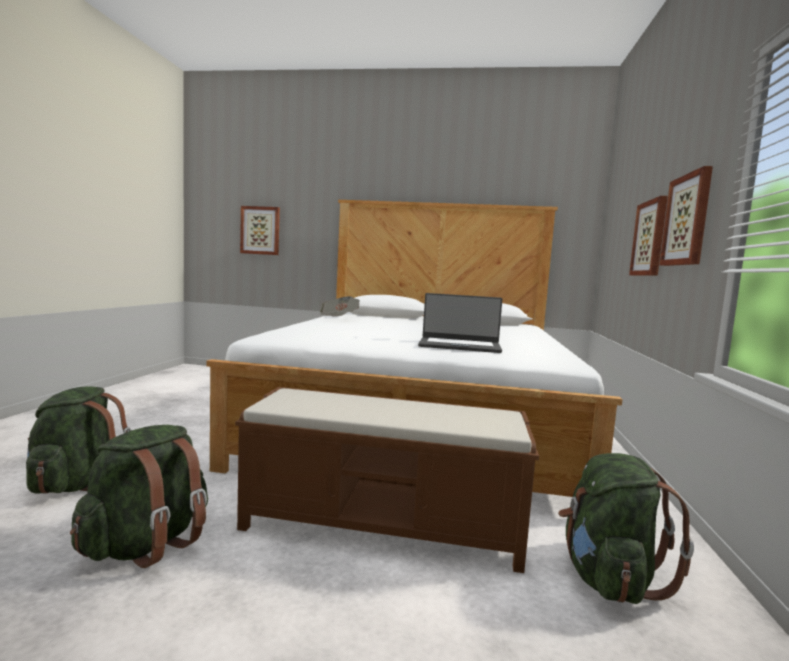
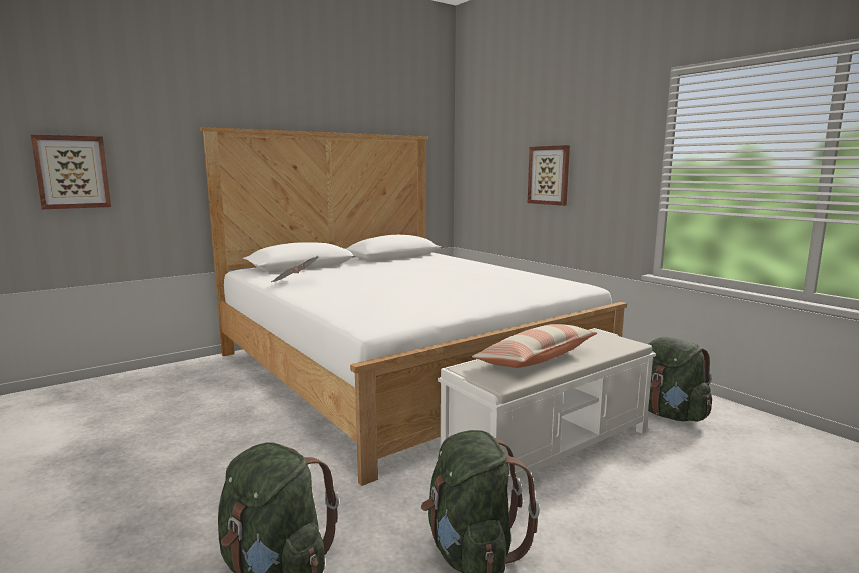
camera: 45 degrees left, 5 degrees up
brown bench [235,387,539,573] -> white bench [438,328,656,483]
laptop [418,293,502,353] -> none
picture [660,166,713,266] -> none
none -> pillow [472,324,597,368]

